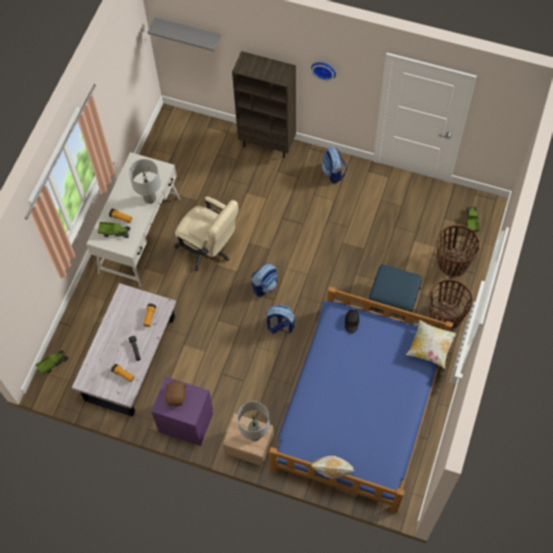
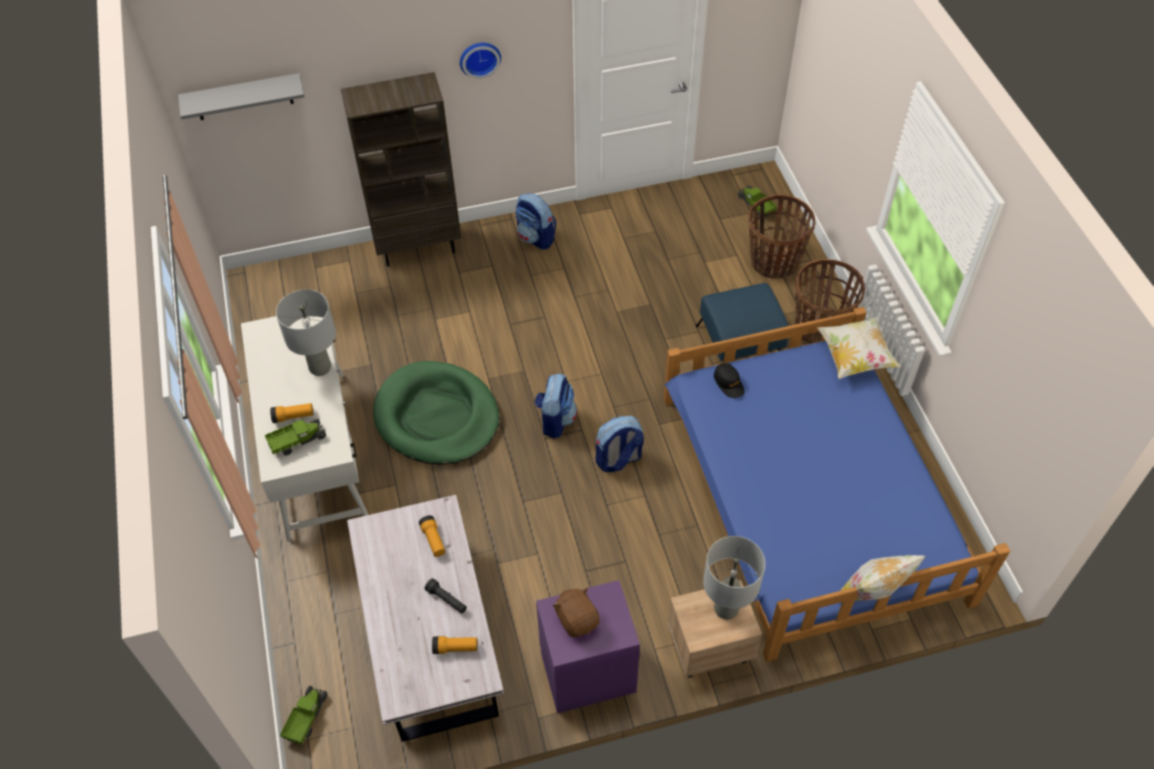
camera: 35 degrees left, 10 degrees down
beige office chair [175,197,239,271] -> green dog bed [373,361,500,465]

